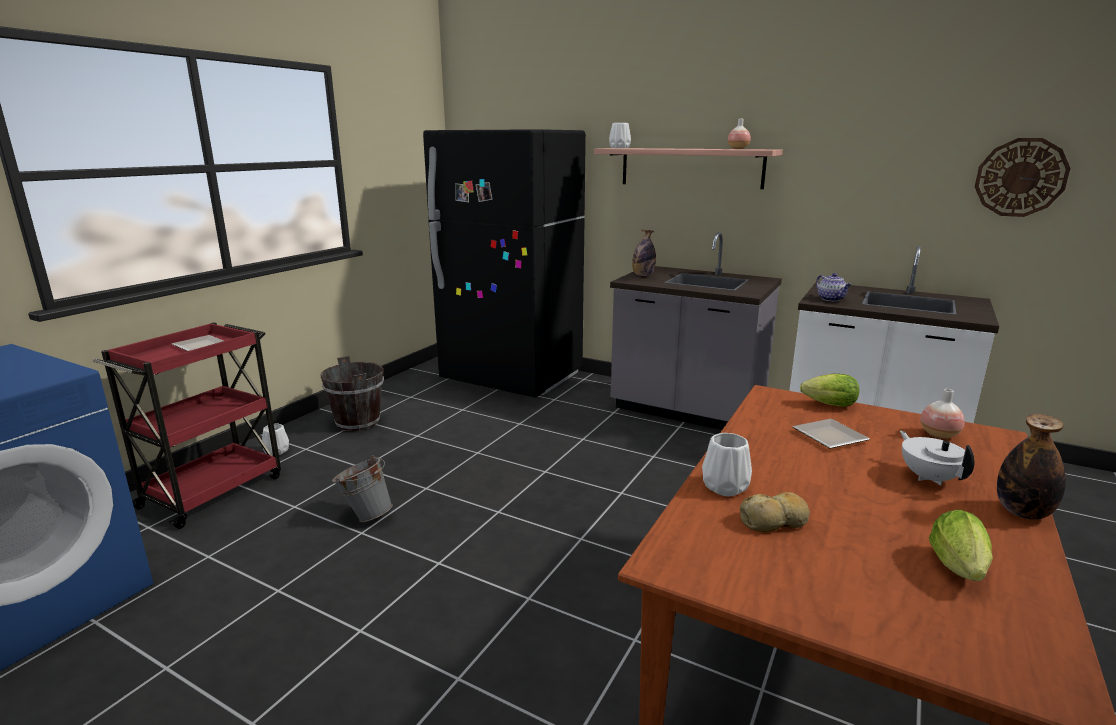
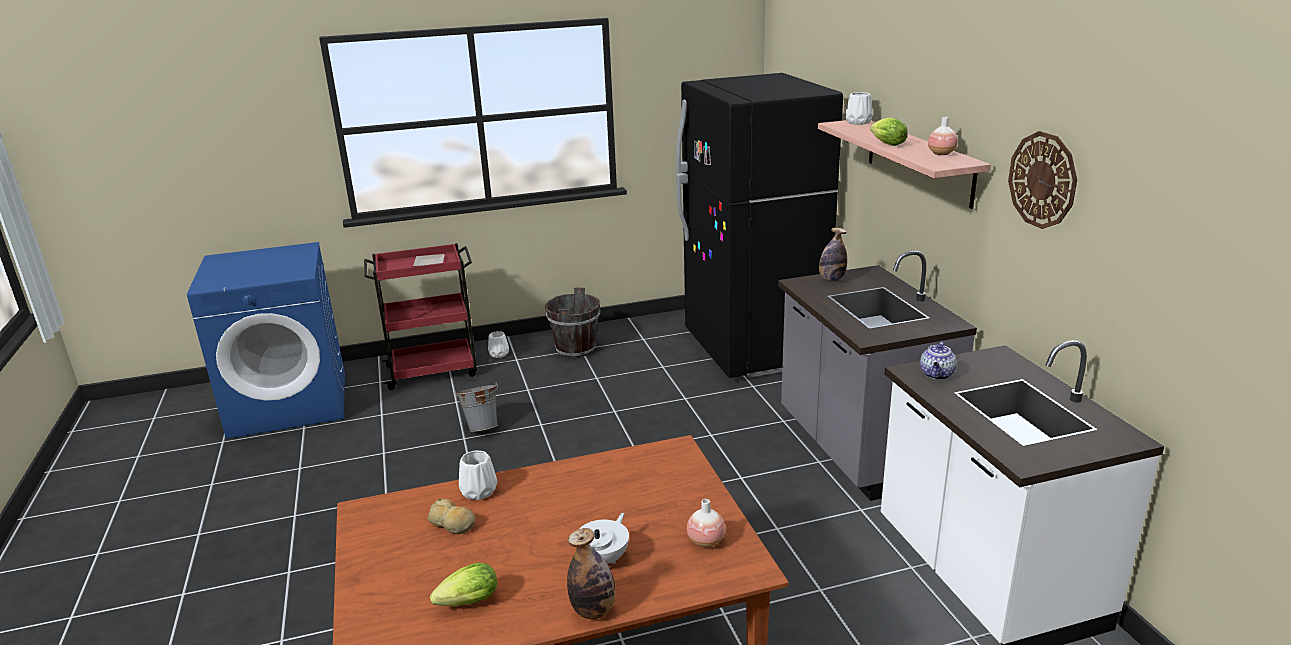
camera: 45 degrees right, 5 degrees up
plate [792,419,870,449] -> none
lettuce [800,374,859,407] -> lettuce moved to [870,117,908,146]
wall clock [975,138,1071,217] -> wall clock moved to [1008,131,1077,229]

